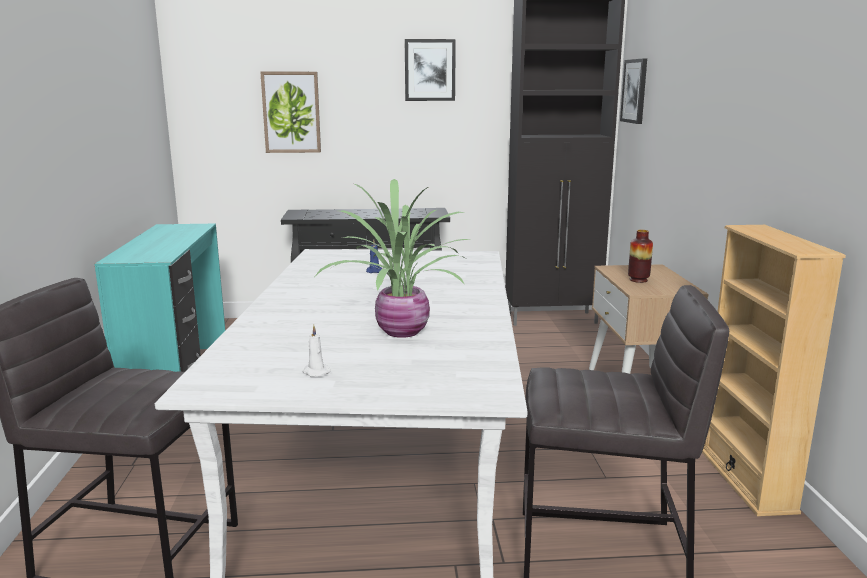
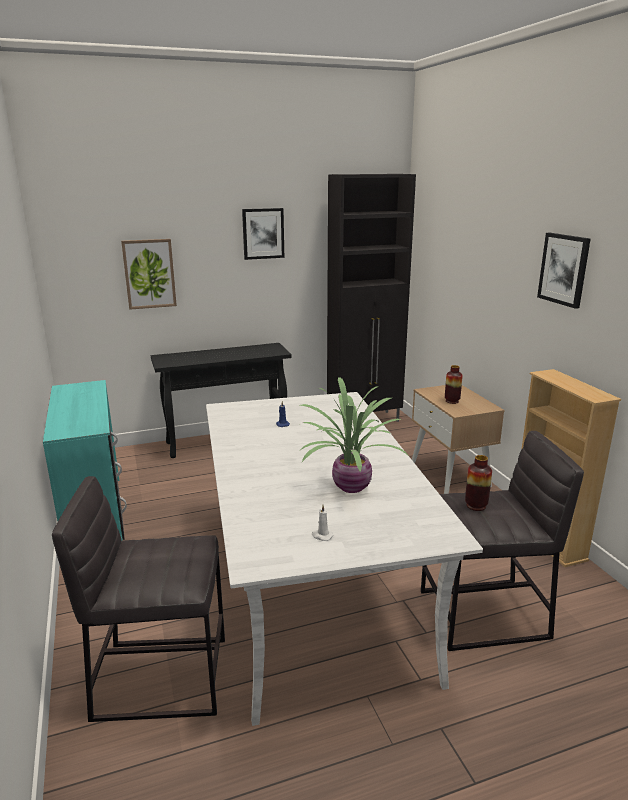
camera: 15 degrees left, 5 degrees up
picture [620,59,647,124] -> picture moved to [537,233,590,309]
none -> vase [465,455,492,511]

